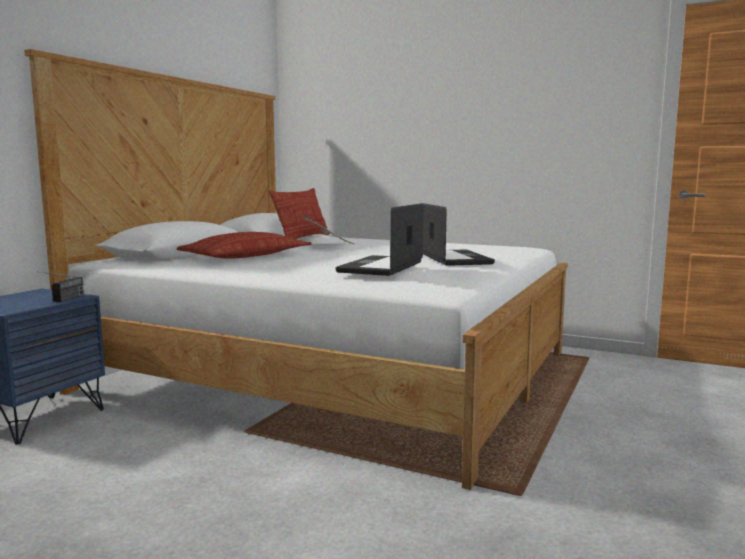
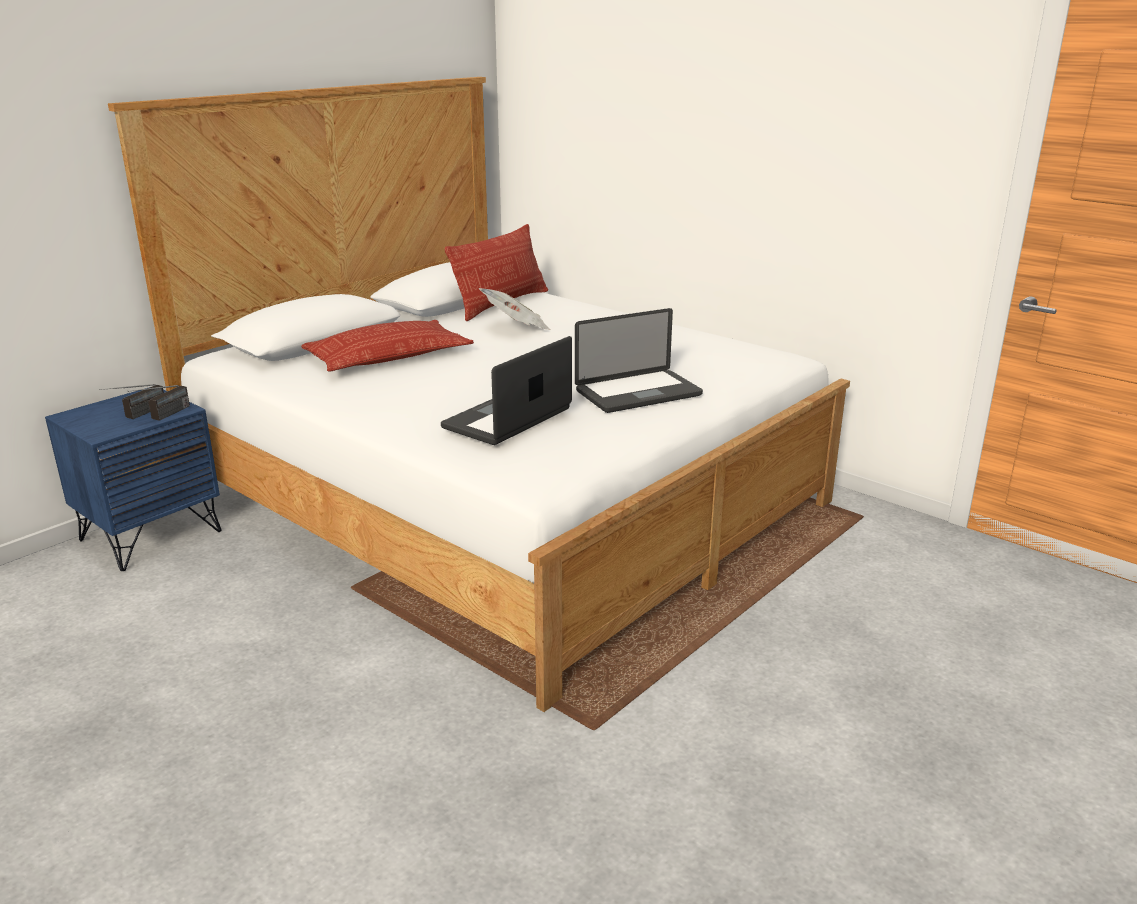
camera: 15 degrees right, 15 degrees up
laptop [423,203,495,266] -> laptop turned 60 degrees clockwise [575,308,703,413]
none -> radio [99,384,164,419]

